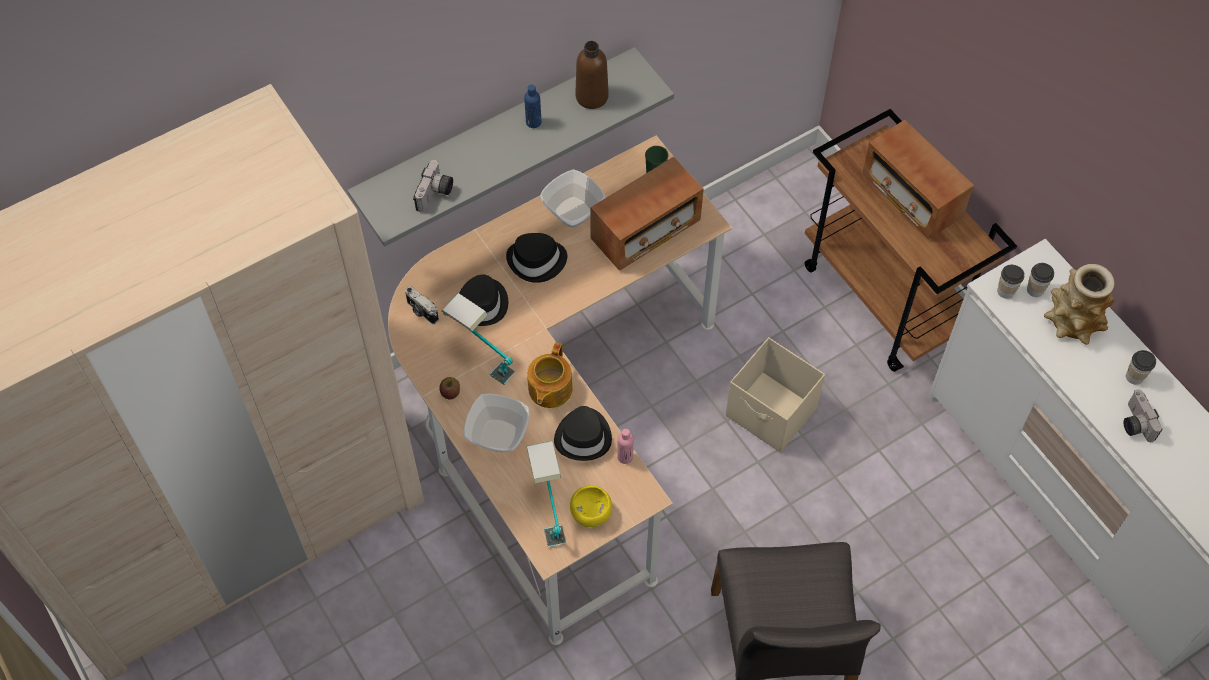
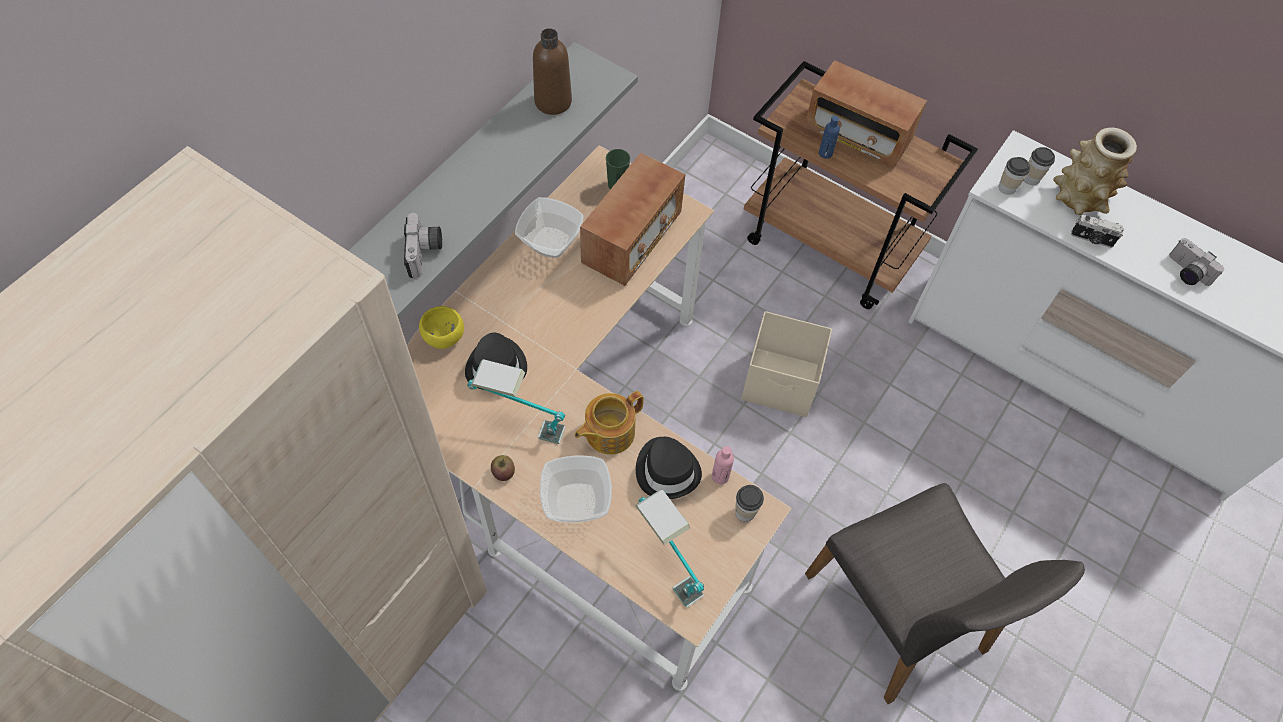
camera: 25 degrees left, 0 degrees up
camera [405,286,439,324] -> camera moved to [1071,214,1125,248]
black hat [506,233,567,283] -> none
blue bottle [524,84,541,128] -> blue bottle moved to [819,116,840,159]
teapot [527,342,573,408] -> teapot turned 60 degrees clockwise [575,391,644,455]
yellow bowl [570,485,612,527] -> yellow bowl moved to [419,306,464,349]
cup [1126,350,1156,385] -> cup moved to [735,485,764,522]

